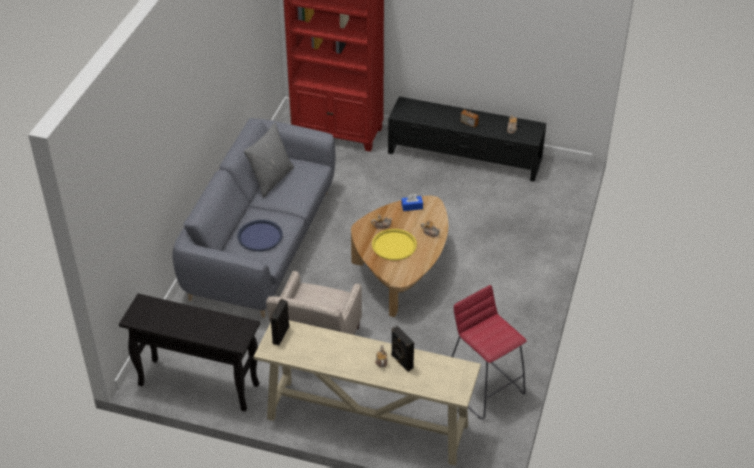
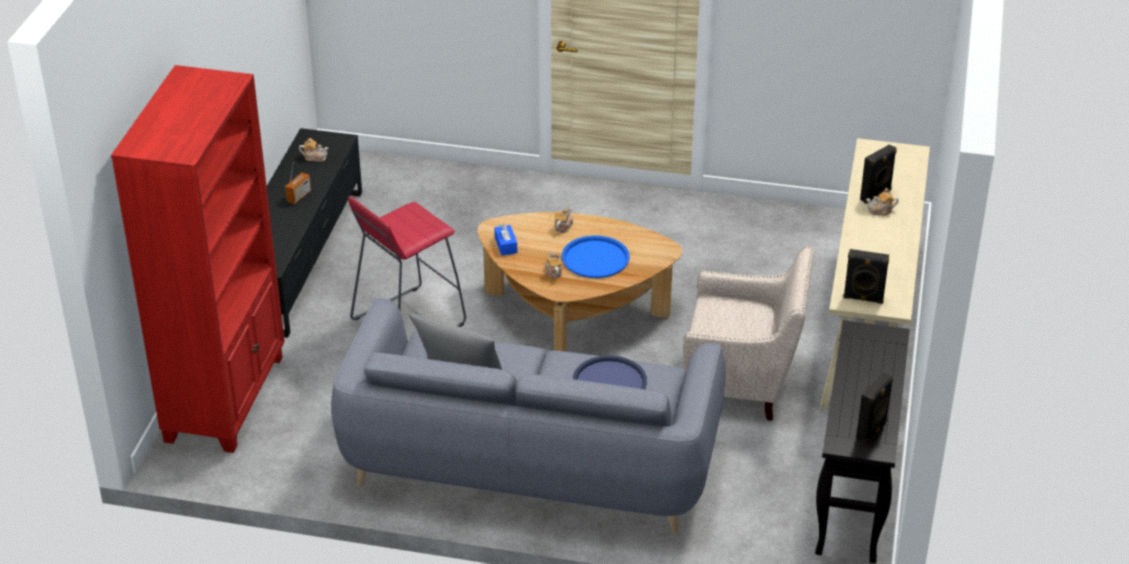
camera: 95 degrees left, 5 degrees down
yellow tray [372,229,417,260] -> blue tray [562,235,630,278]
red stool [451,285,527,420] -> red stool moved to [348,197,466,327]
none -> black speaker [856,372,893,444]

